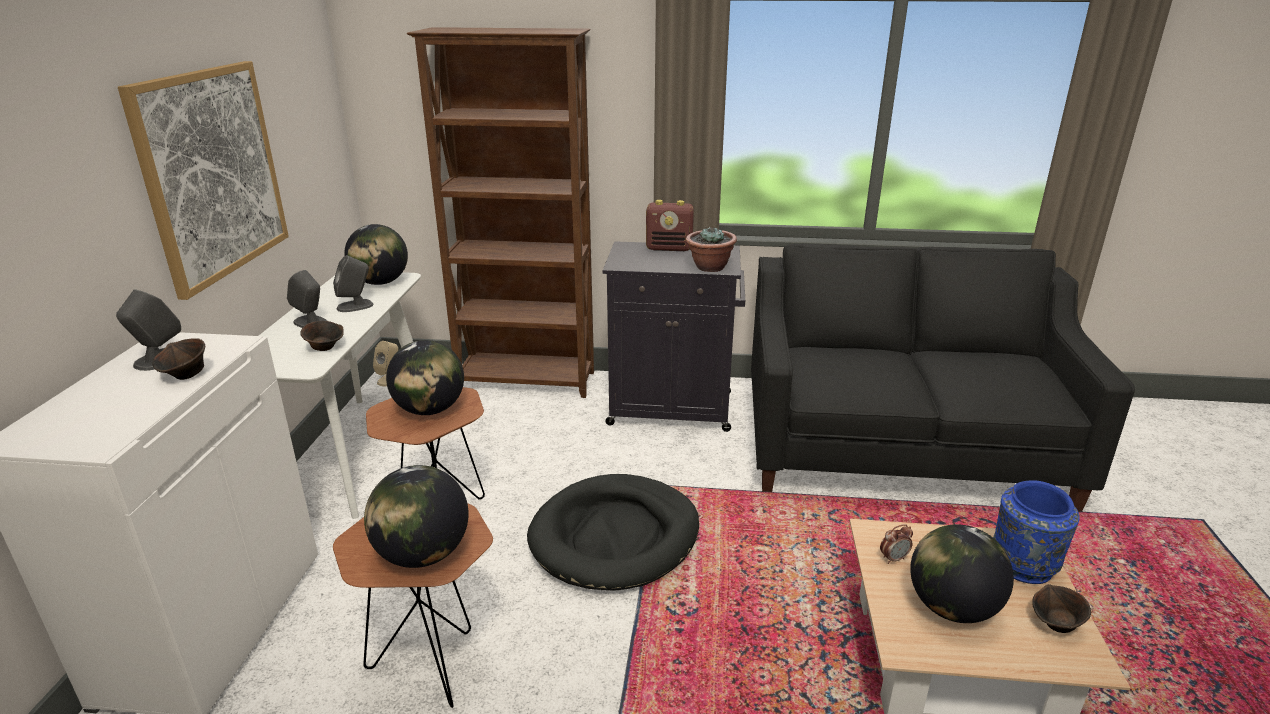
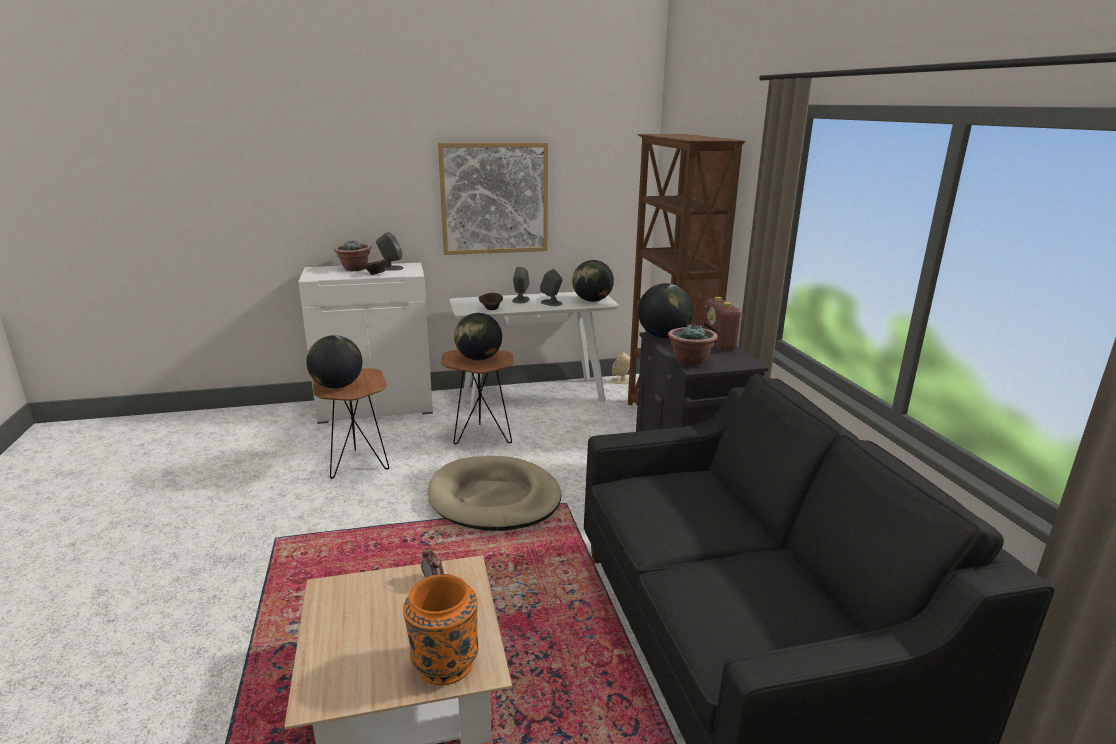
camera: 70 degrees right, 5 degrees down
black dog bed [527,474,699,591] -> beige dog bed [427,456,562,531]
globe [910,524,1014,623] -> globe moved to [638,283,693,338]
blue vase [993,480,1079,584] -> orange vase [403,574,479,685]
brown bowl [1032,584,1091,633] -> none
none -> potted plant [334,240,371,271]

